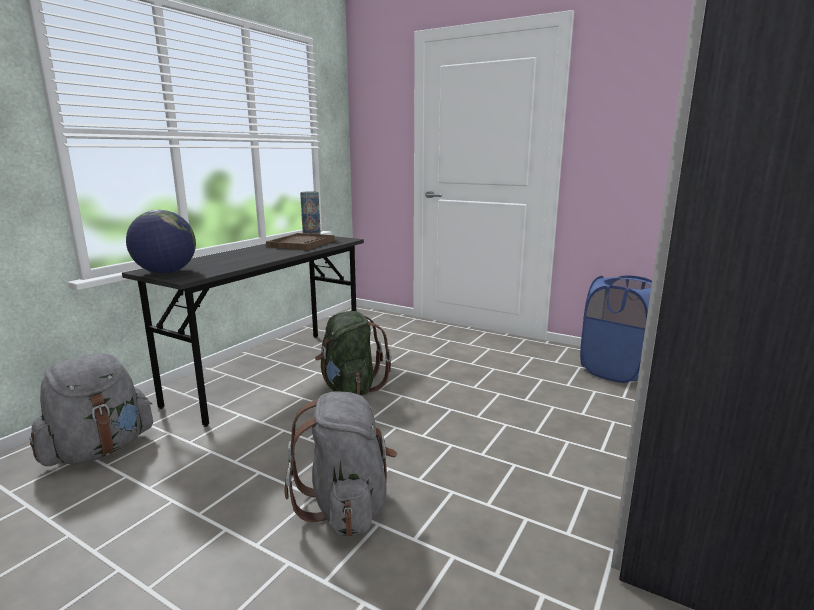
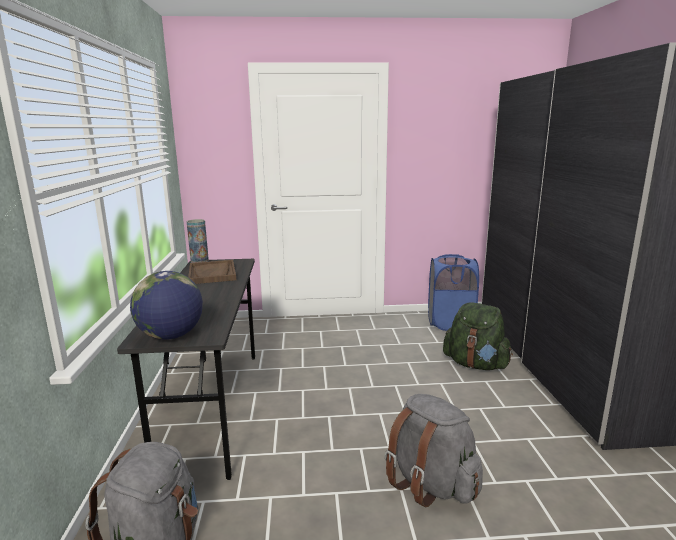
camera: 35 degrees left, 0 degrees up
green backpack [315,311,392,395] -> green backpack moved to [443,302,513,370]

